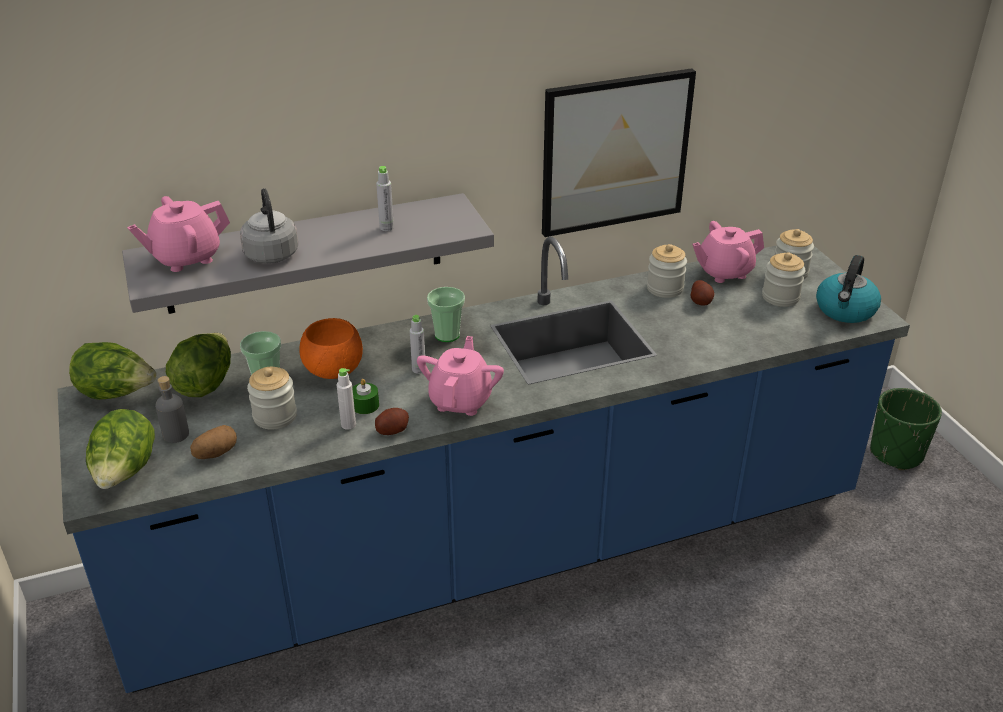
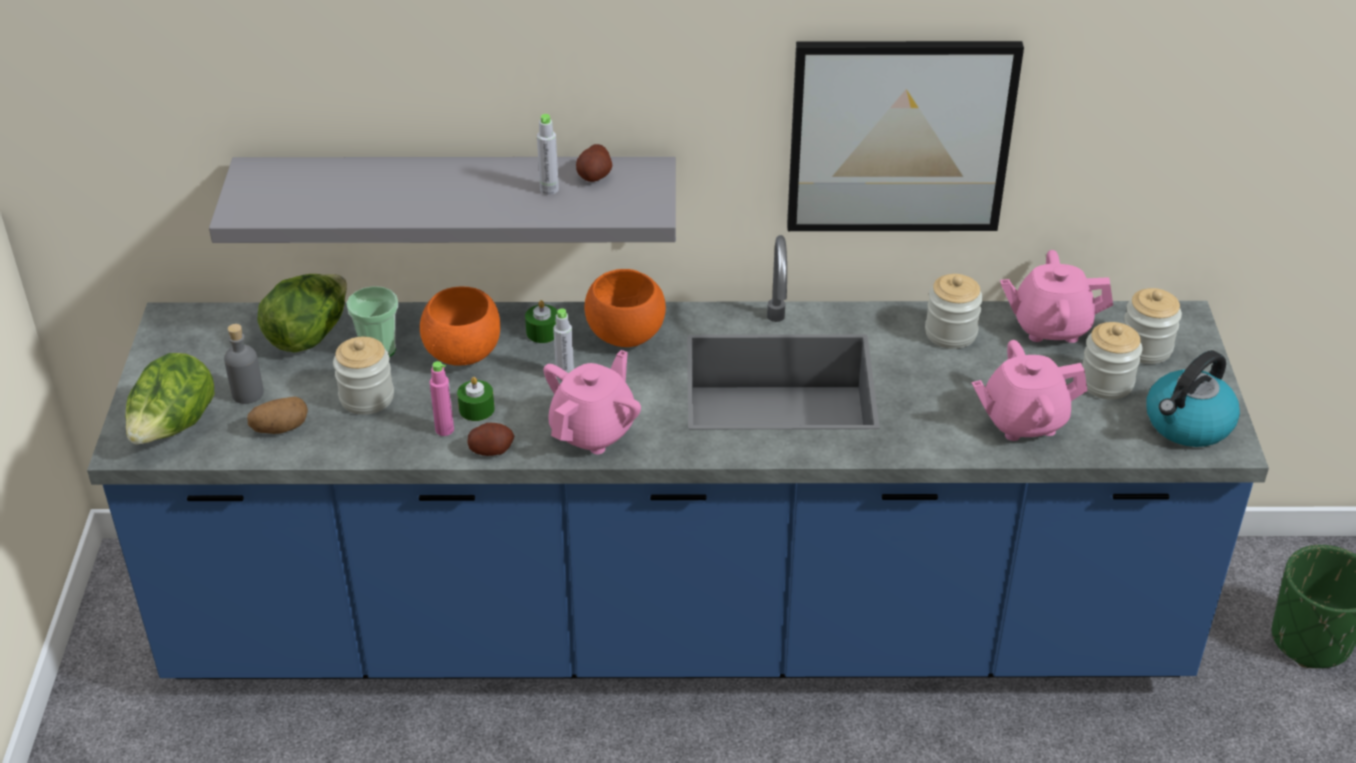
camera: 20 degrees right, 5 degrees up
lettuce [69,342,157,400] -> none
pink teapot [127,196,230,272] -> pink teapot moved to [972,340,1087,441]
grey kettle [240,188,298,263] -> none
white bottle [337,368,356,430] -> pink bottle [430,361,454,436]
cup [427,287,465,342] -> orange bowl [585,269,666,347]
potato [691,280,715,305] -> potato moved to [576,144,613,182]
none -> green candle [525,300,558,343]

